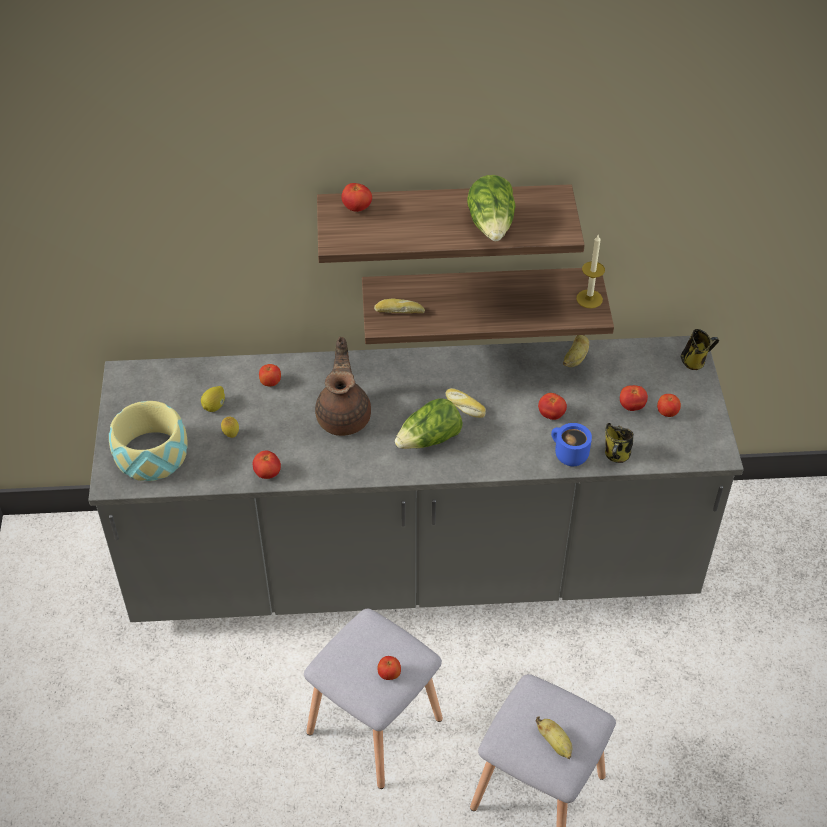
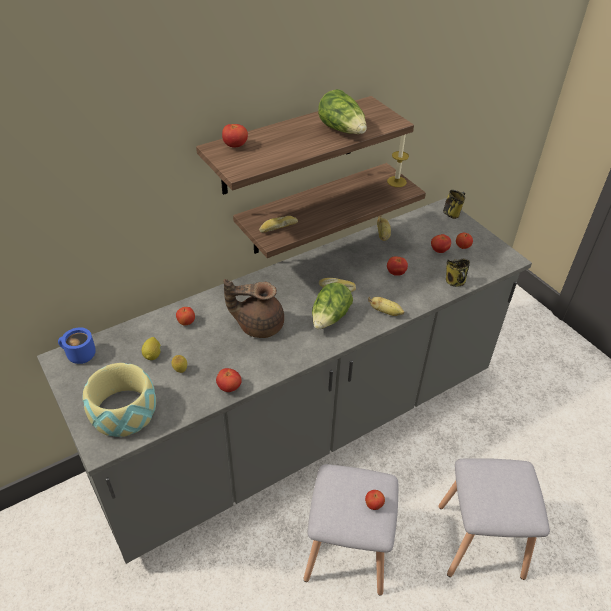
camera: 30 degrees left, 5 degrees down
brown teapot [315,337,371,436] -> brown teapot turned 60 degrees counterclockwise [224,279,284,338]
banana [536,716,572,759] -> banana moved to [368,297,404,316]
blue mug [551,423,592,466] -> blue mug moved to [58,327,96,364]

